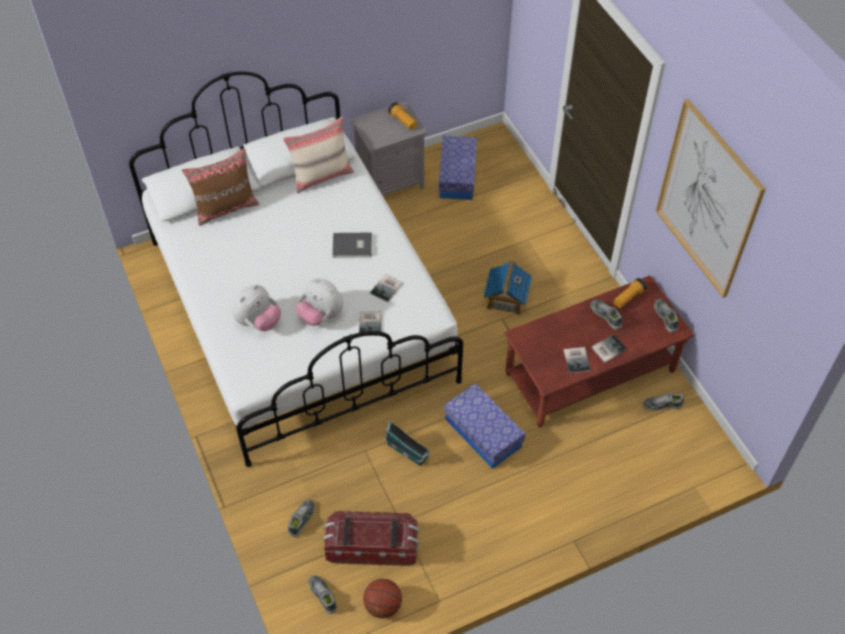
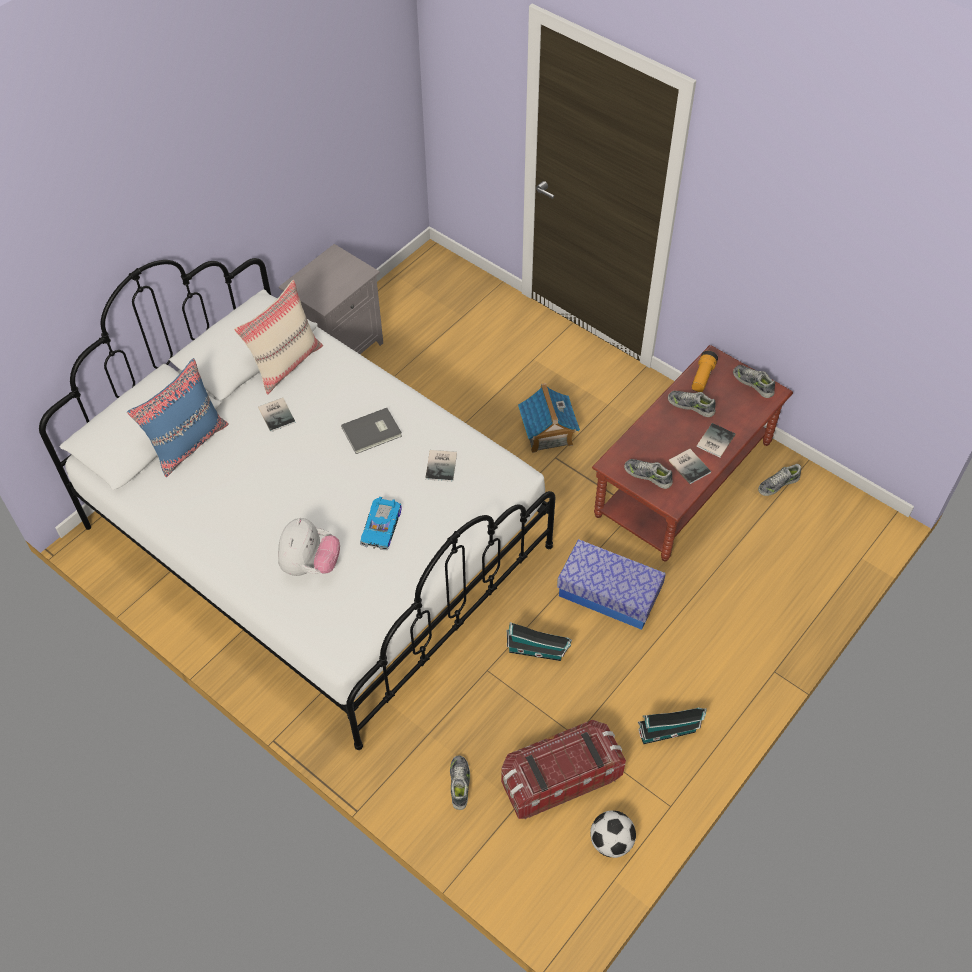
camera: 25 degrees left, 0 degrees up
brown pillow [182,149,260,226] -> blue pillow [127,358,229,477]
plush toy [296,278,343,326] -> toy car [360,497,402,551]
shoe [308,576,337,614] -> shoe moved to [624,459,673,489]
book [359,312,381,336] -> book moved to [258,398,296,432]
basketball [363,579,402,618] -> football [590,811,636,858]
flashlight [388,102,417,130] -> none
storage box [439,136,477,200] -> none
picture [656,99,766,298] -> none
none -> toy house [638,707,707,744]

